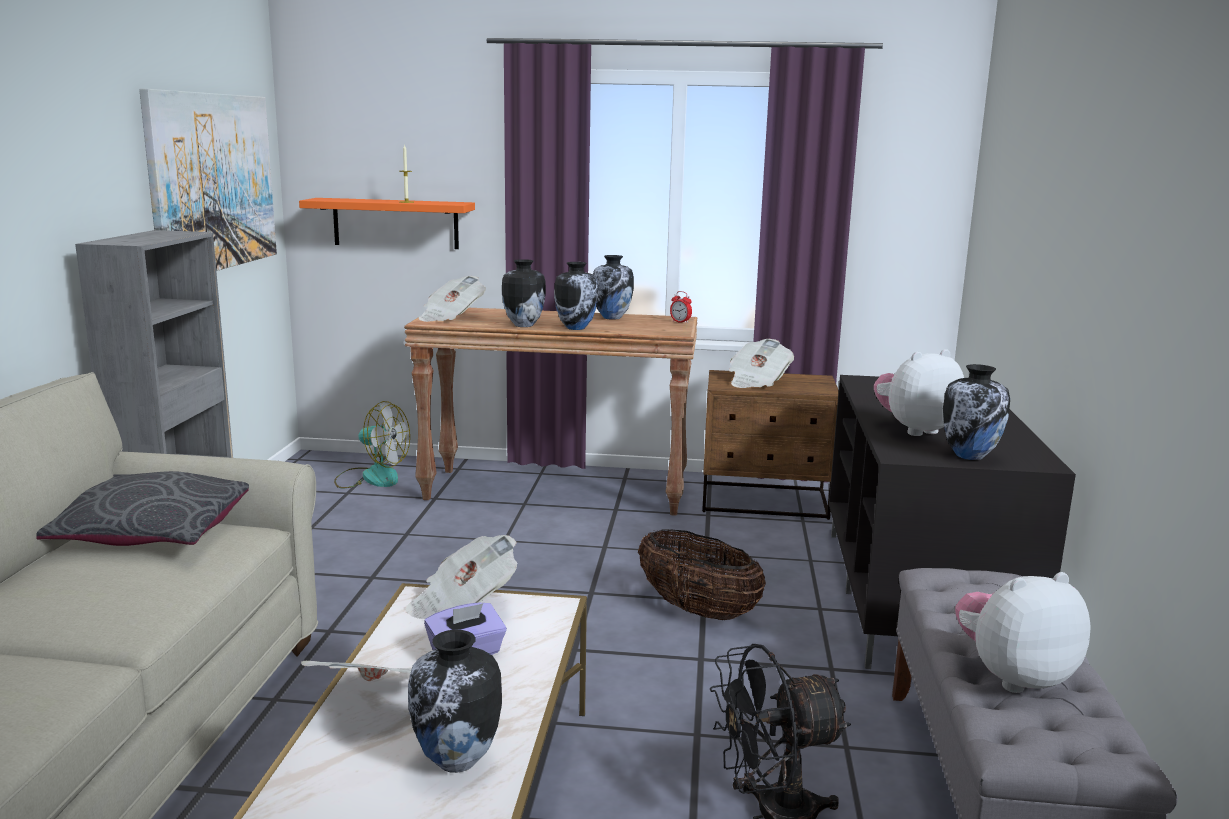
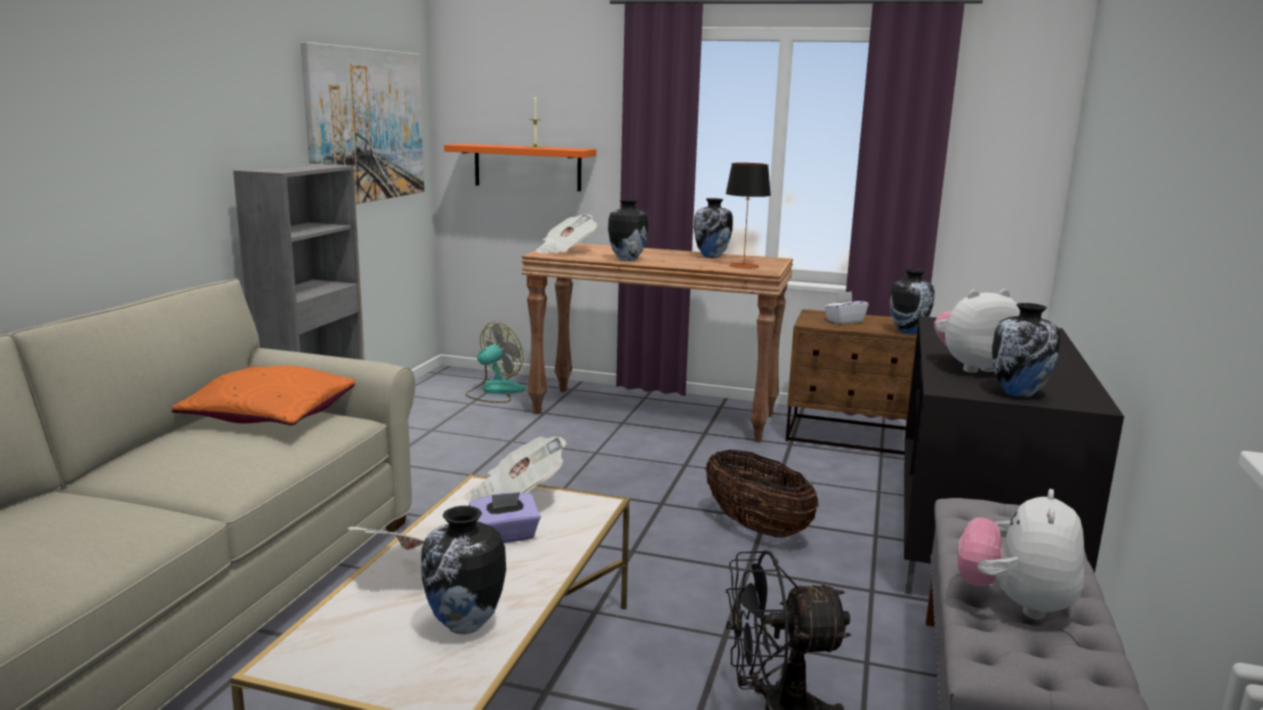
camera: 10 degrees right, 0 degrees up
grey pillow [36,471,249,546] -> orange pillow [172,366,355,425]
fan [334,401,410,488] -> fan turned 75 degrees counterclockwise [465,322,525,403]
vase [554,262,598,330] -> vase moved to [890,269,935,334]
alarm clock [670,291,692,324] -> none
newspaper [729,339,794,388] -> white tissue box [824,291,869,324]
plush toy [955,572,1091,693] -> plush toy turned 60 degrees counterclockwise [957,489,1084,620]
none -> table lamp [726,163,771,269]

